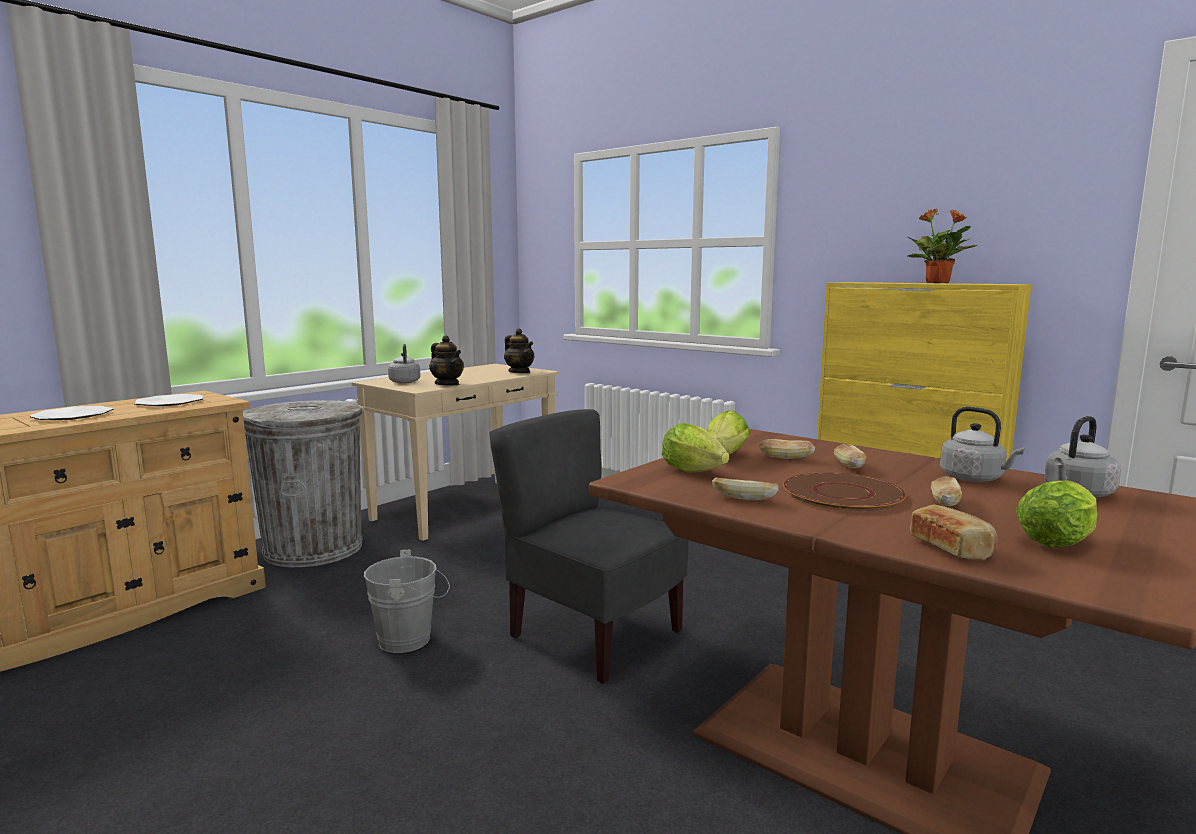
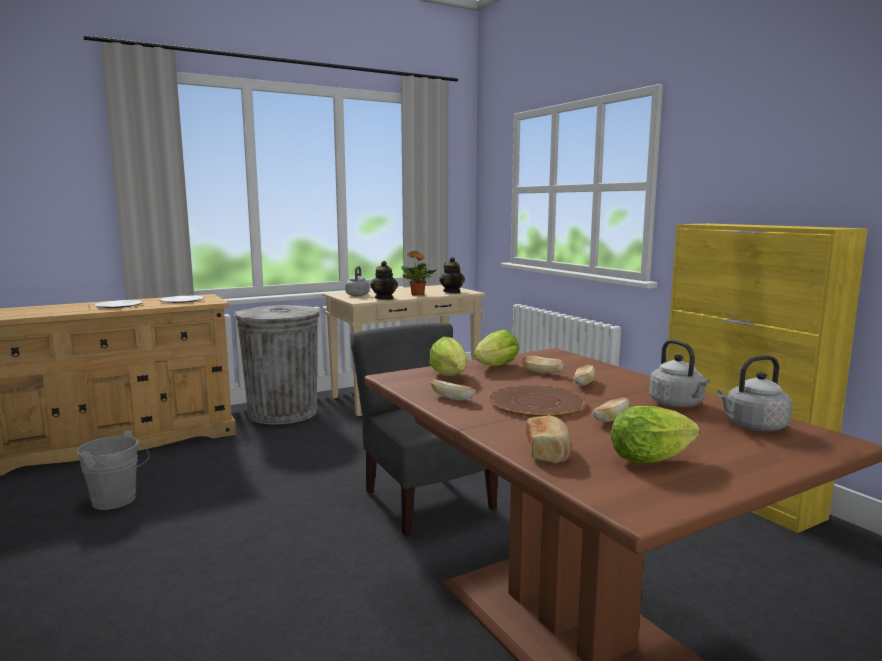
camera: 20 degrees right, 0 degrees up
grey bucket [364,550,450,653] -> grey bucket moved to [77,430,149,510]
potted plant [906,209,977,283] -> potted plant moved to [401,251,437,296]

